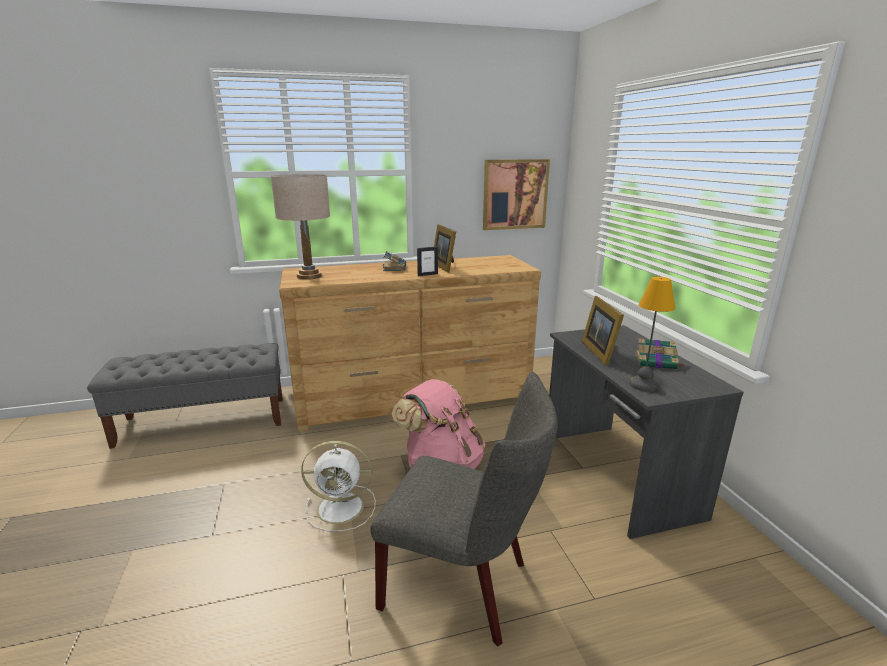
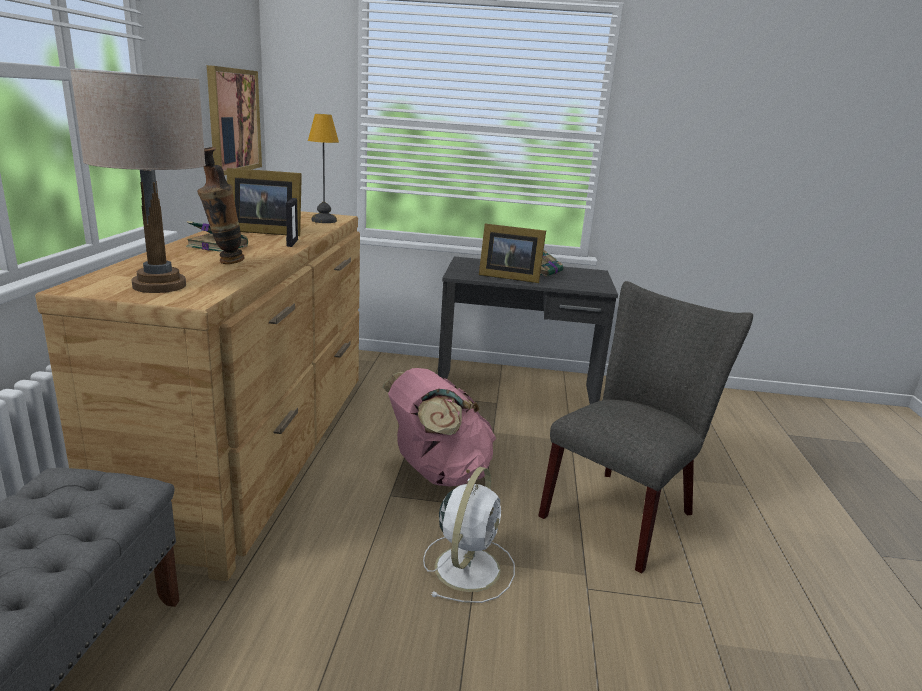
camera: 70 degrees left, 0 degrees up
table lamp [629,277,675,392] -> table lamp moved to [308,114,339,223]
none -> vase [197,147,245,264]

